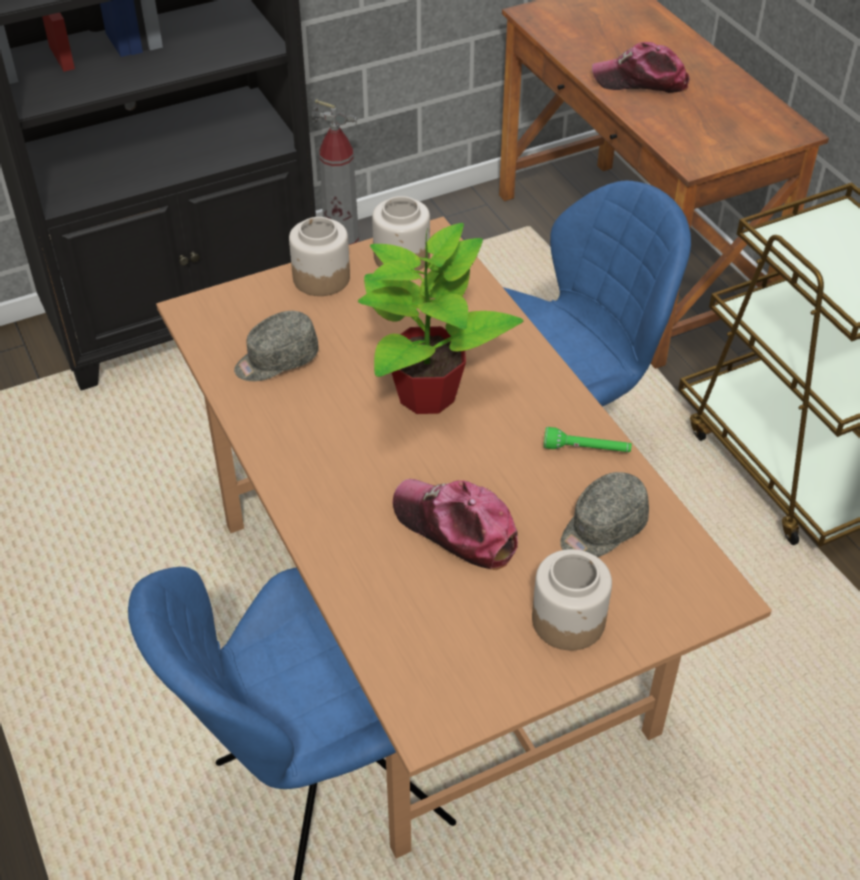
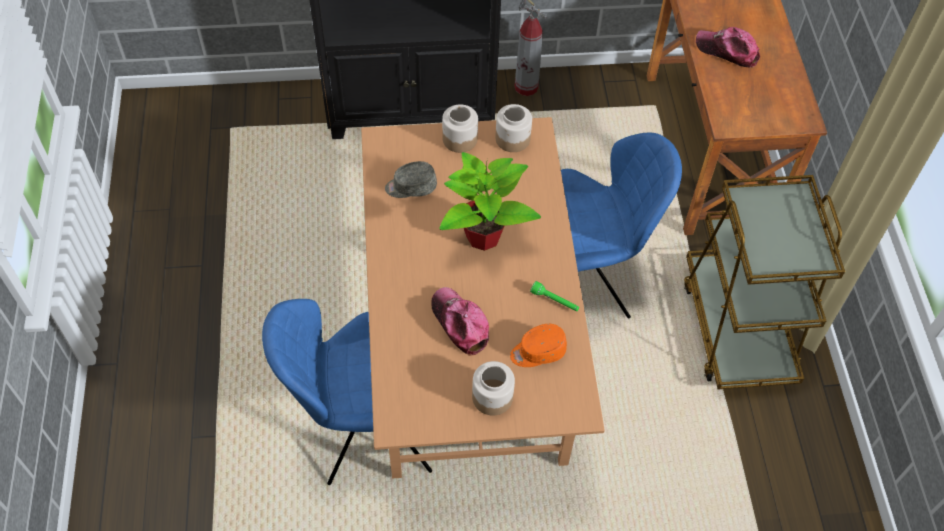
camera: 20 degrees right, 10 degrees up
grey cap [560,472,649,557] -> orange cap [510,324,567,367]

